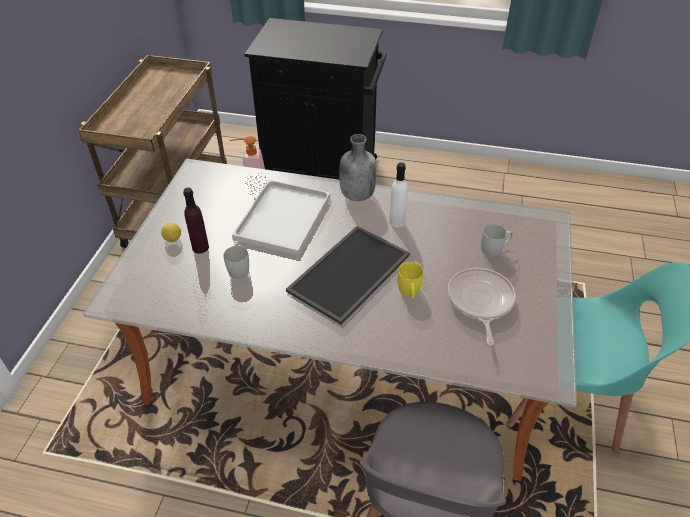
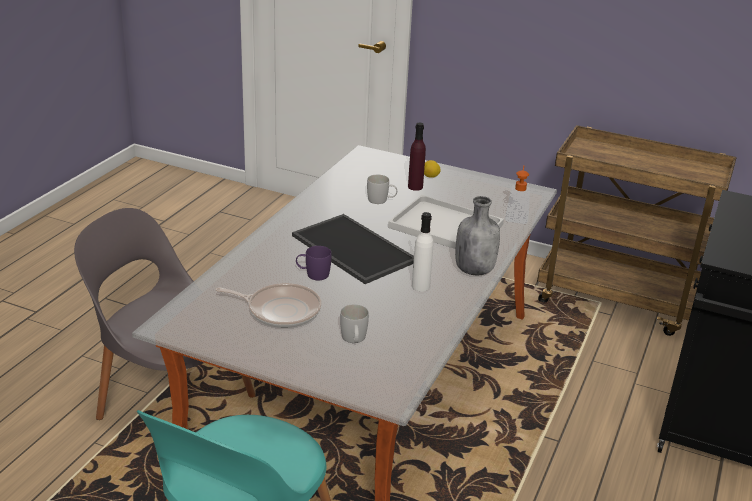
camera: 100 degrees right, 15 degrees down
yellow mug [398,262,423,298] -> purple mug [296,246,331,281]

